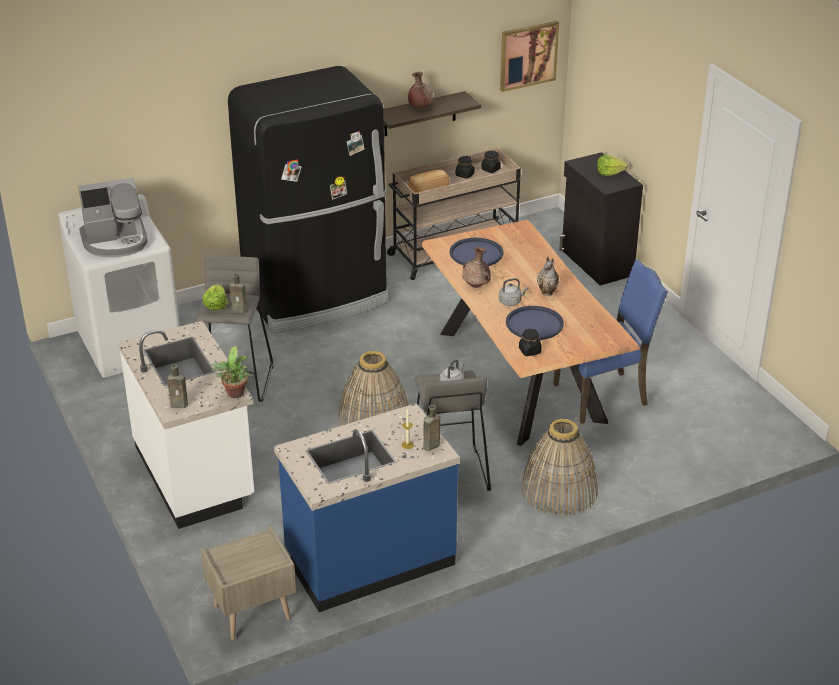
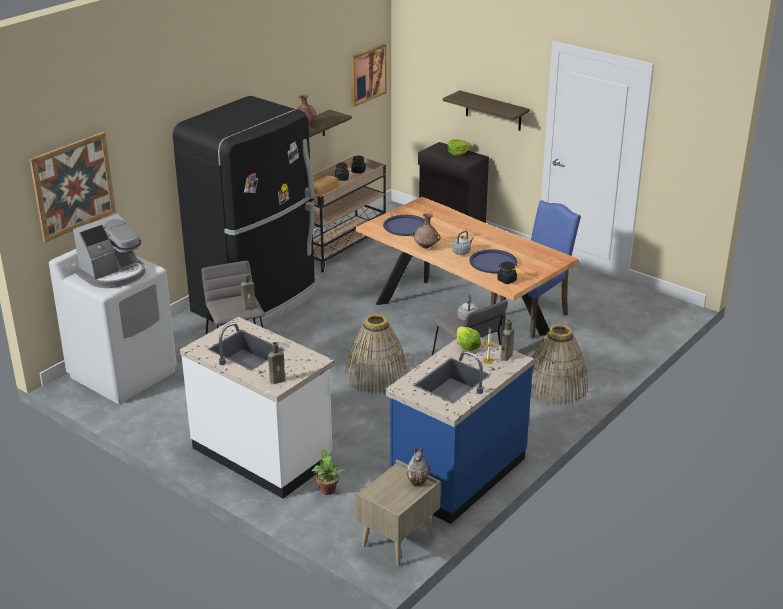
camera: 25 degrees left, 5 degrees down
lettuce [202,284,227,310] -> lettuce moved to [457,326,481,351]
potted plant [210,346,253,398] -> potted plant moved to [311,449,347,495]
vase [537,256,559,296] -> vase moved to [406,447,429,487]
none -> picture [29,132,116,243]
none -> shelf [443,90,530,131]

